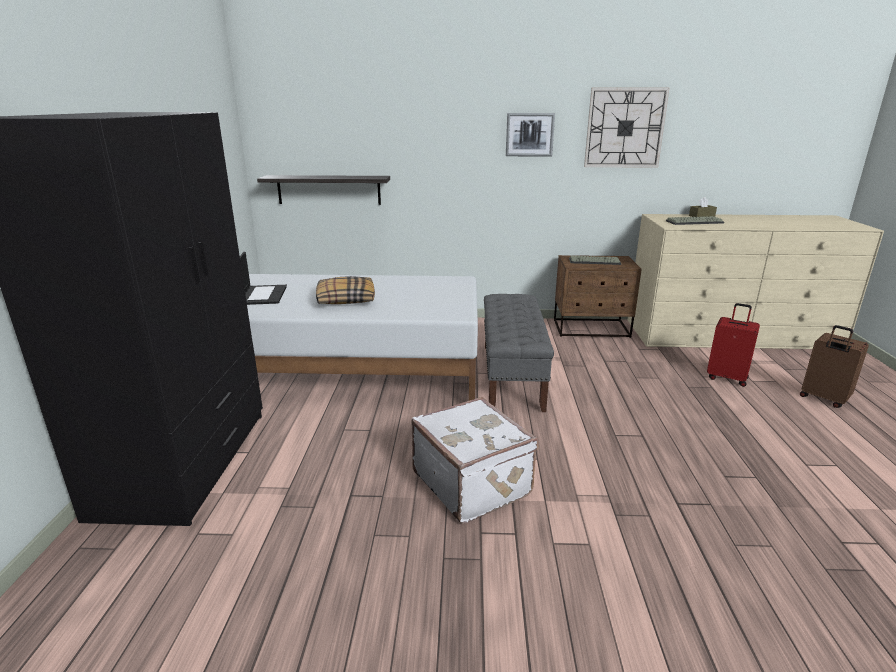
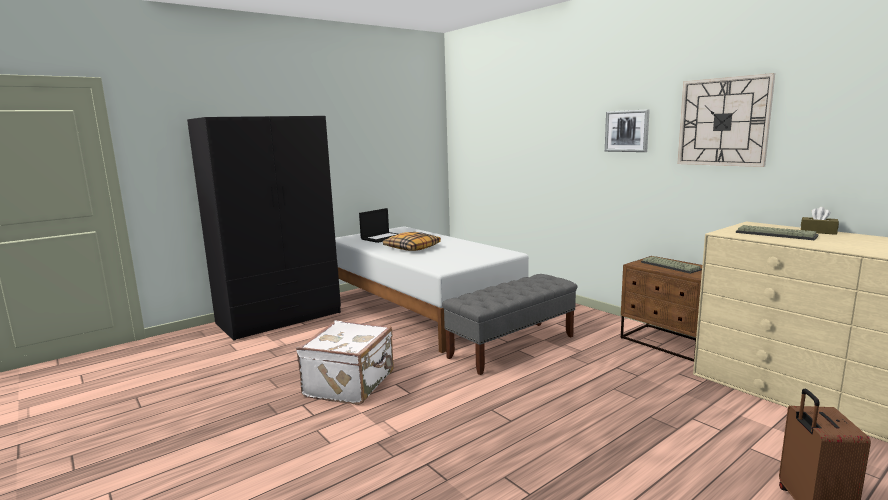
camera: 50 degrees right, 10 degrees down
shelf [257,175,390,205] -> none
red suitcase [707,303,760,387] -> none

